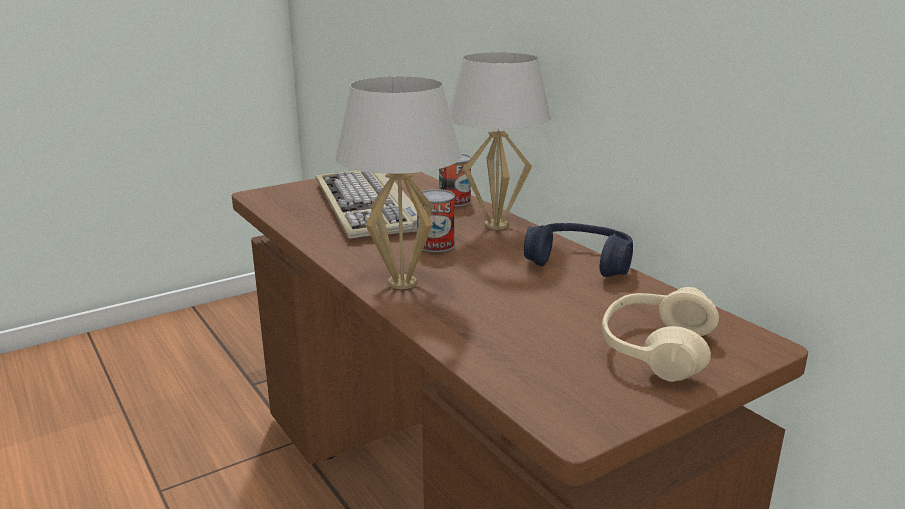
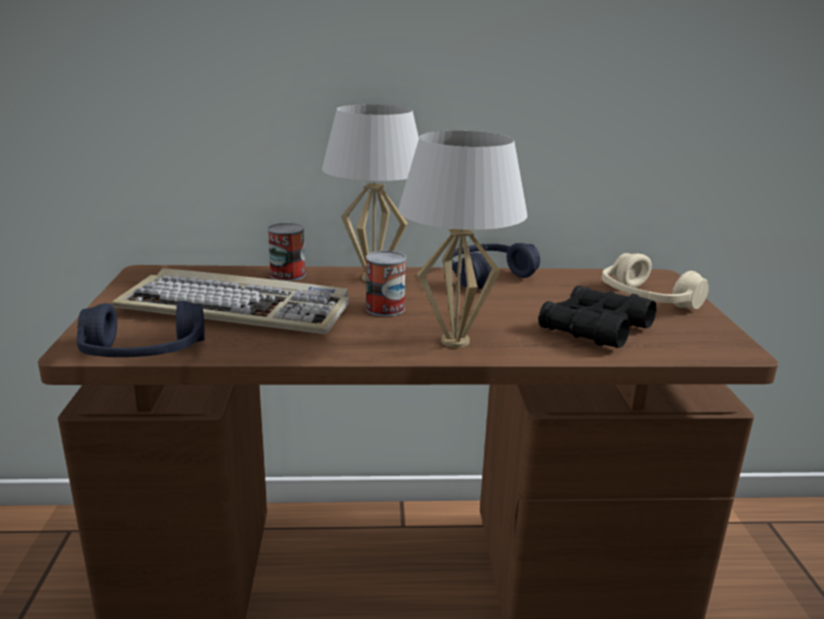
camera: 60 degrees left, 0 degrees up
none -> blue headphones [77,301,205,357]
none -> black binoculars [538,285,656,348]

